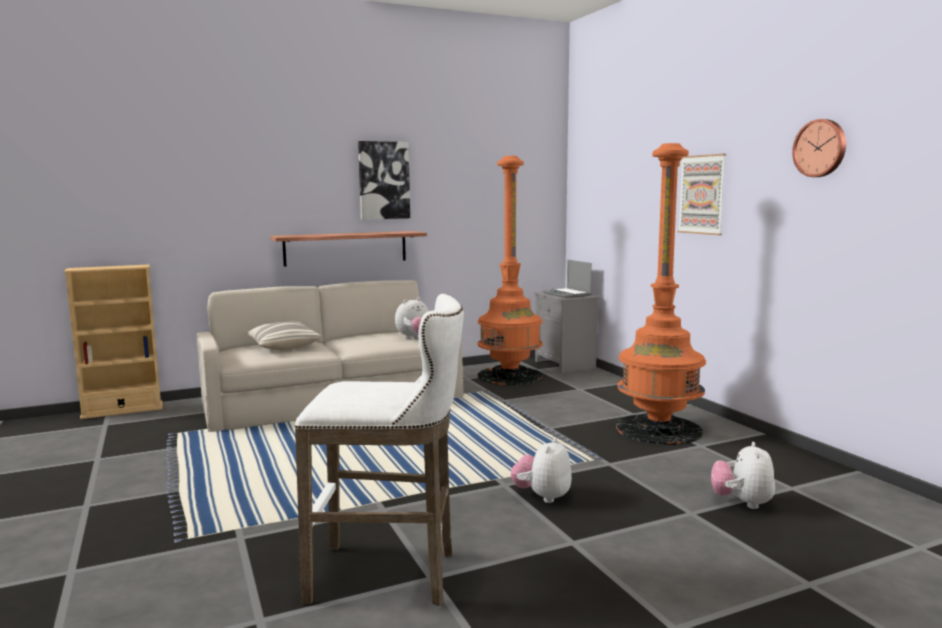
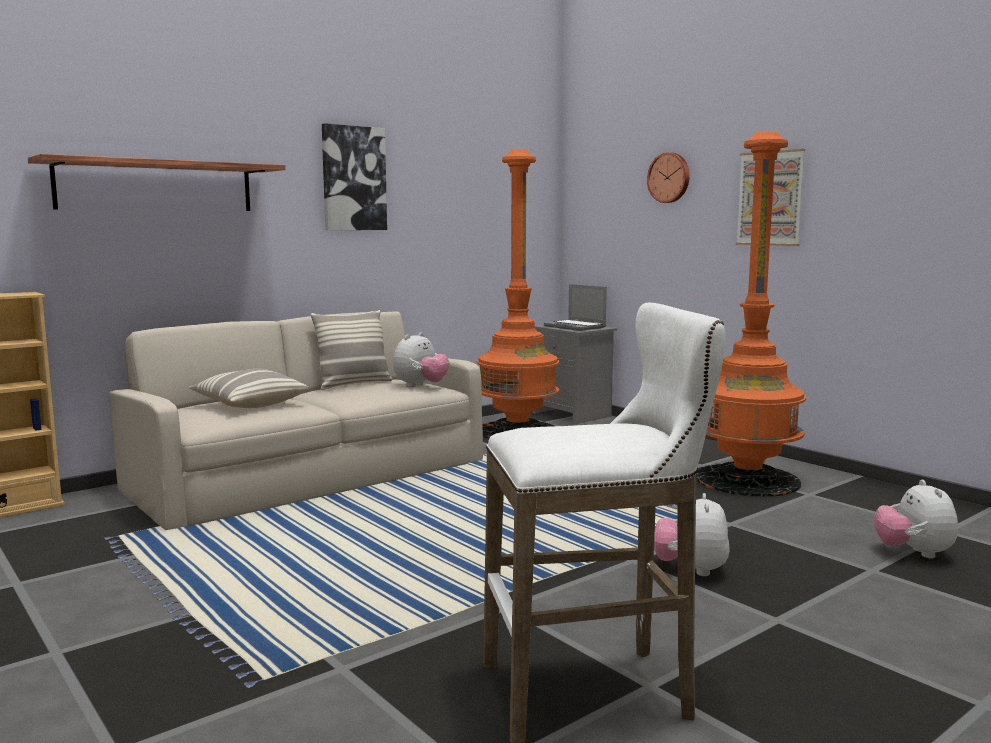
camera: 15 degrees left, 0 degrees up
shelf [270,231,427,266] -> shelf moved to [28,154,286,211]
wall clock [792,119,846,177] -> wall clock moved to [647,152,690,203]
none -> pillow [311,310,392,390]

